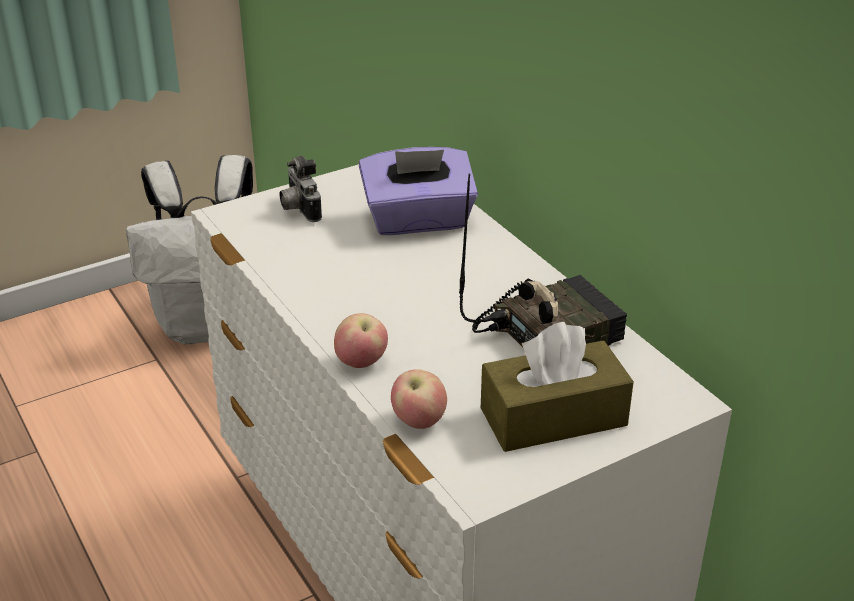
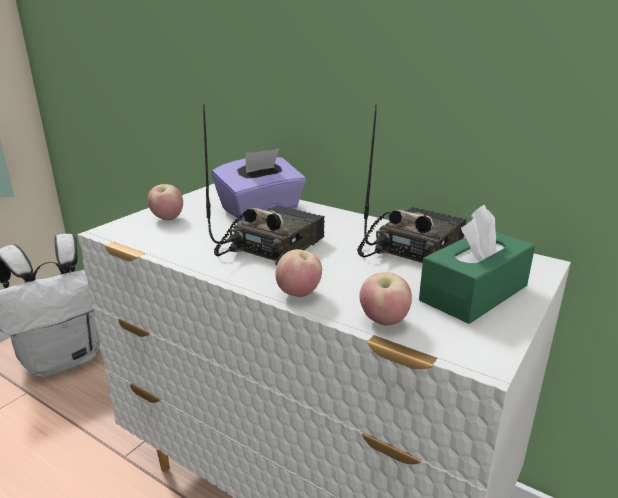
camera: 25 degrees left, 10 degrees down
camera [279,156,322,222] -> apple [148,184,183,220]
brown tissue box [481,322,634,452] -> green tissue box [419,204,535,324]
none -> radio [203,104,325,265]

